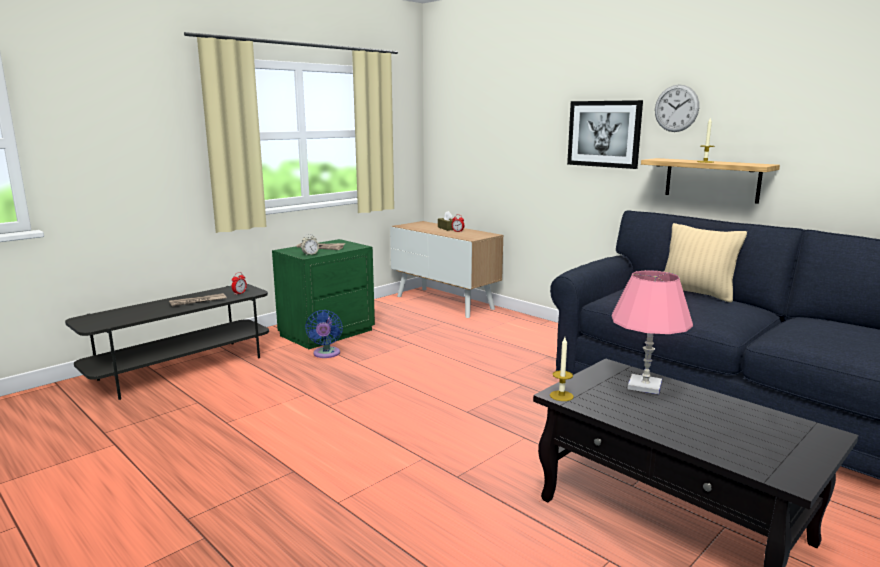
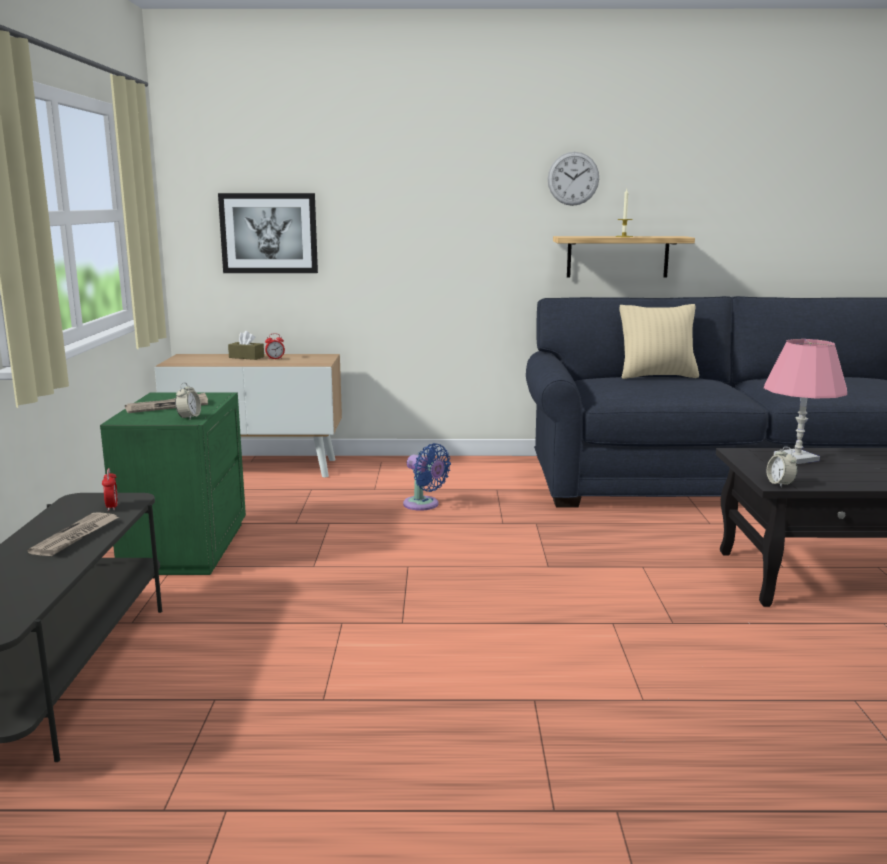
camera: 45 degrees left, 0 degrees up
blue fan [305,310,343,358] -> blue fan moved to [403,443,451,511]
candle [550,337,574,401] -> alarm clock [767,447,797,488]
picture [567,100,643,169] -> picture moved to [218,193,318,273]

